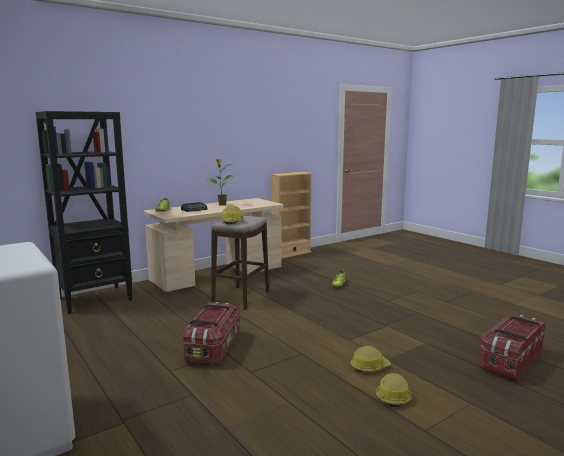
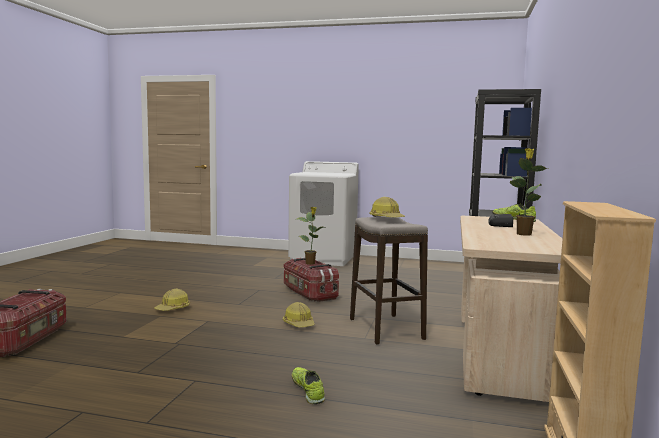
camera: 140 degrees right, 5 degrees down
hard hat [376,373,411,407] -> hard hat moved to [283,302,315,327]
none -> potted plant [297,207,324,265]

